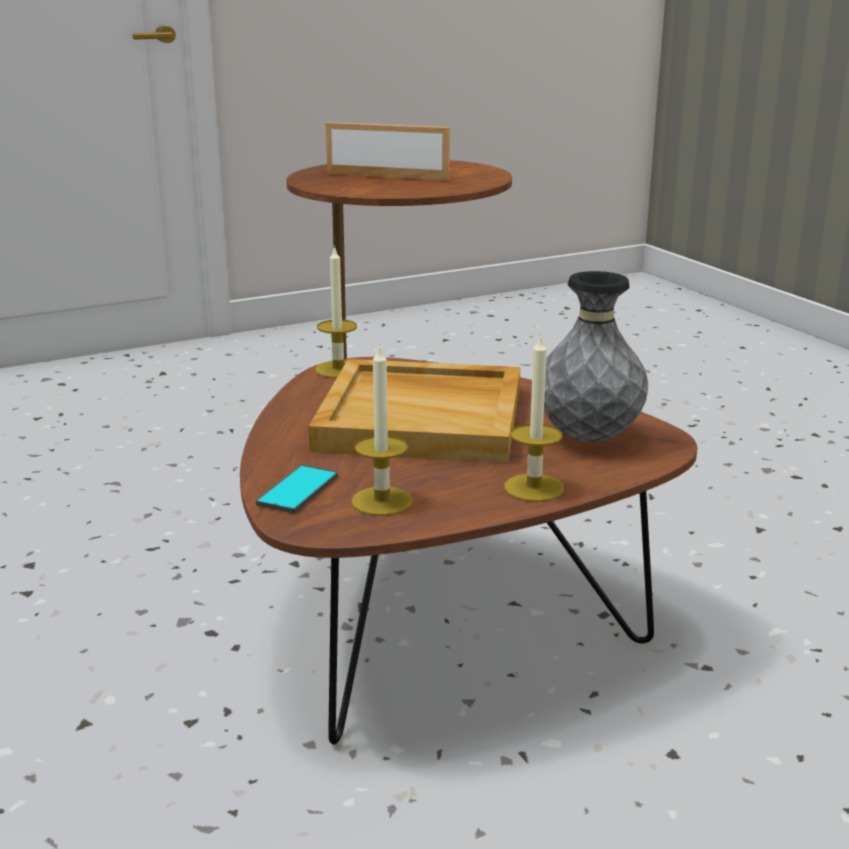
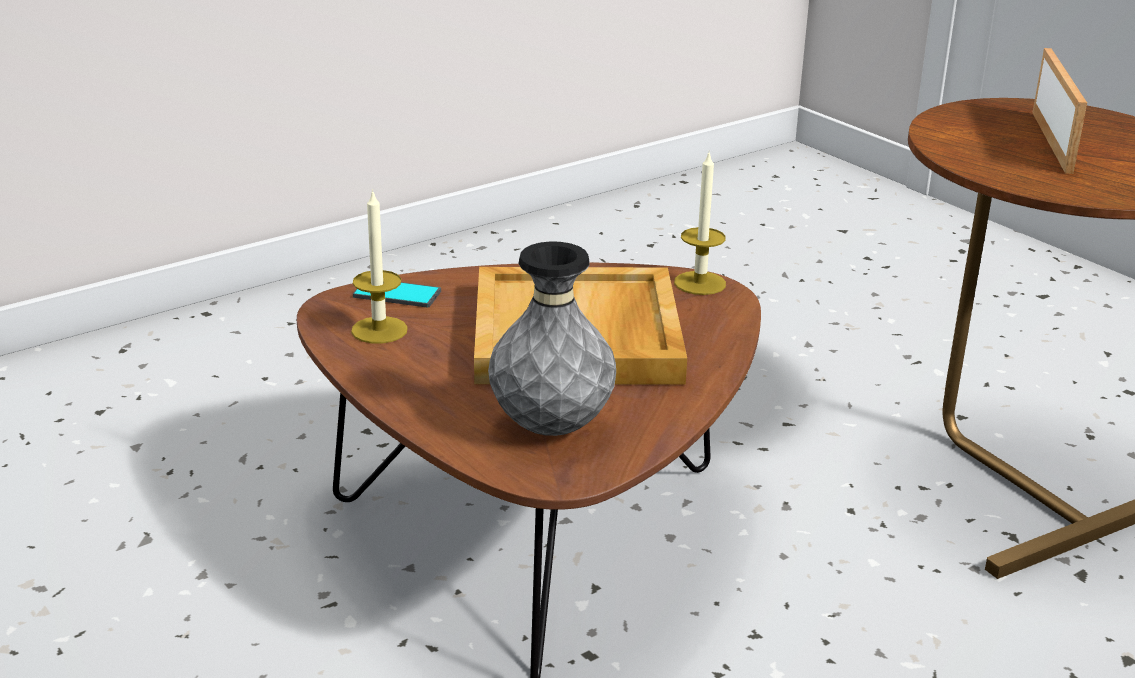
camera: 80 degrees right, 5 degrees up
candle [504,333,564,502] -> none

